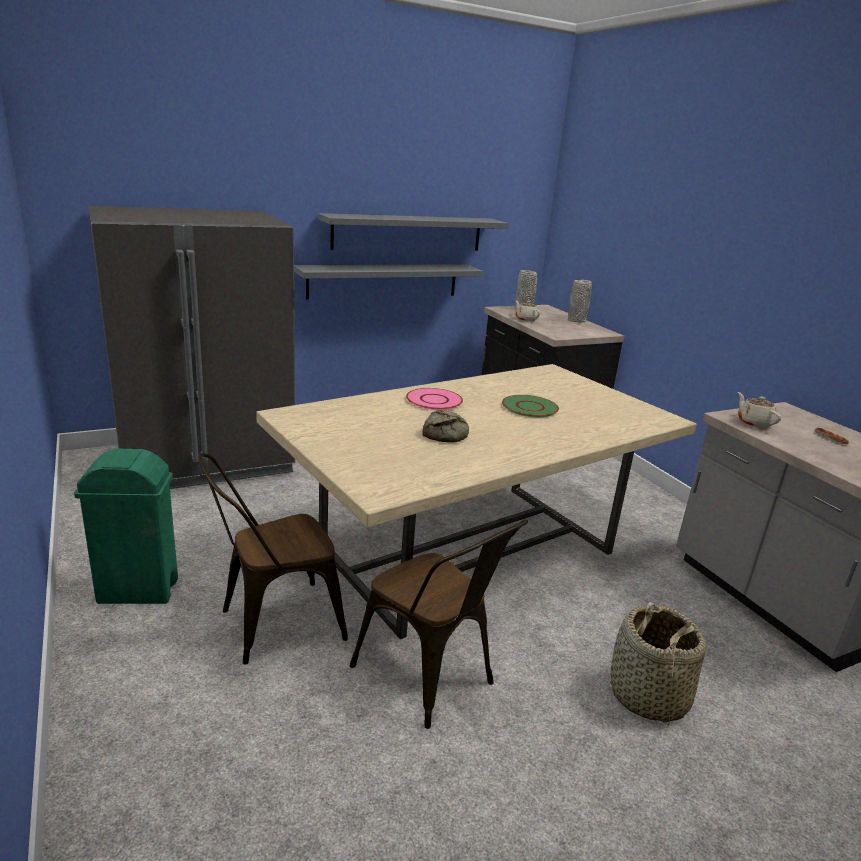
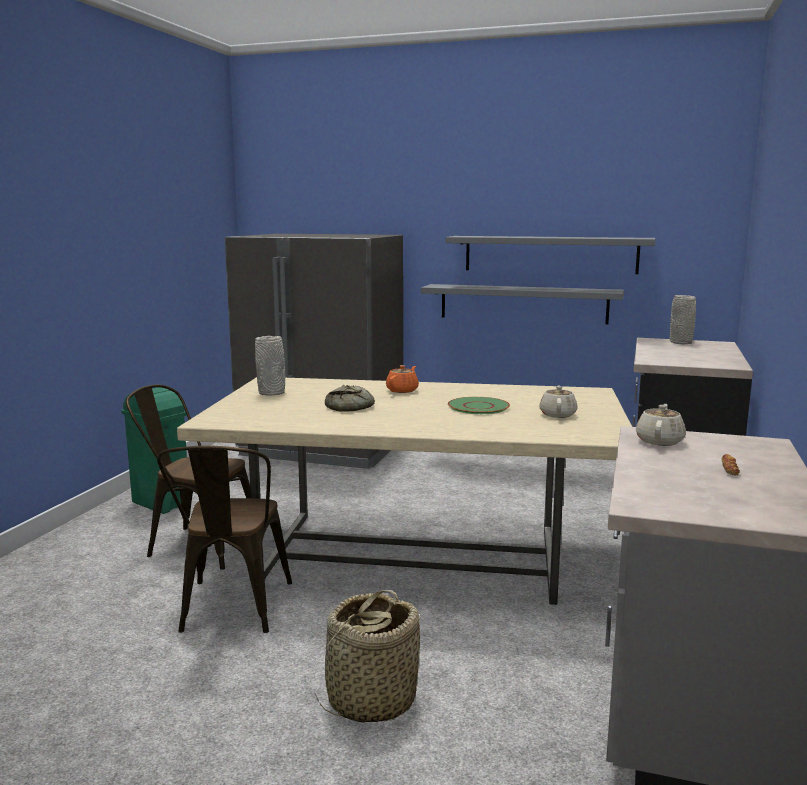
camera: 45 degrees right, 10 degrees down
pink plate [406,388,463,410] -> orange teapot [386,365,419,393]
beige teapot [515,301,540,321] -> beige teapot moved to [539,385,578,418]
grey vase [568,280,592,322] -> grey vase moved to [255,336,285,395]

